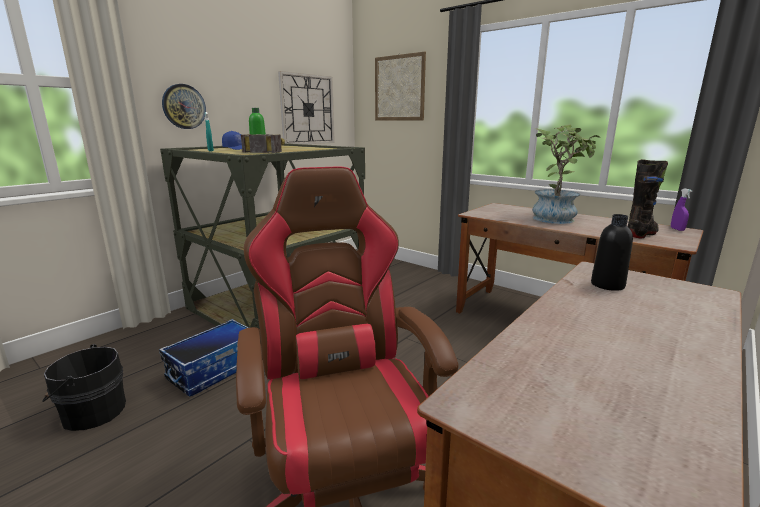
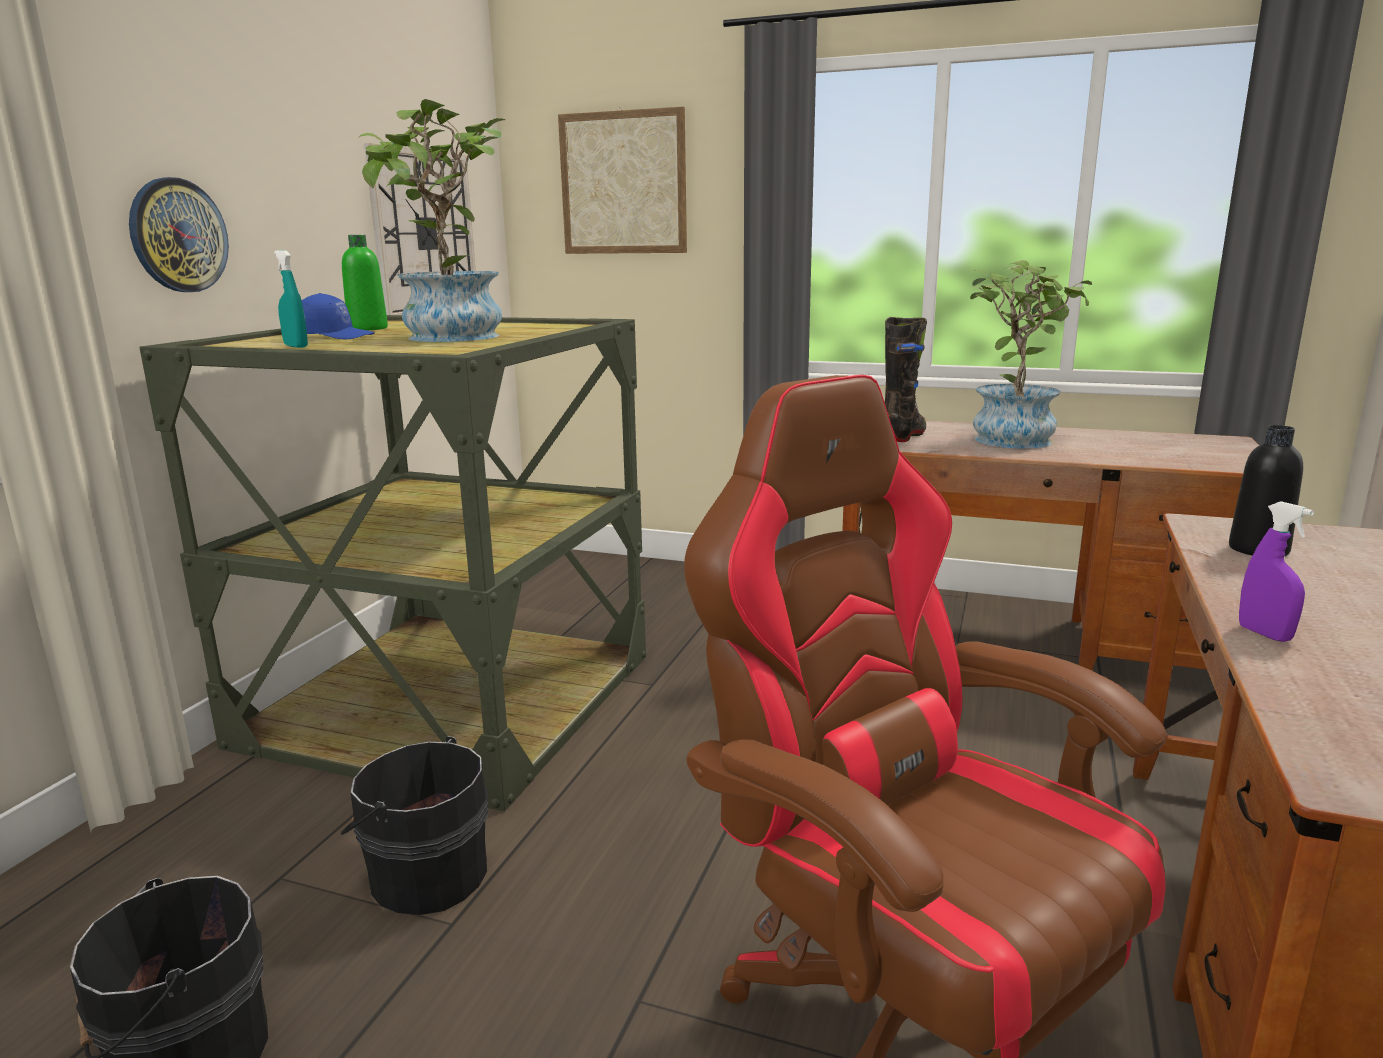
camera: 20 degrees left, 0 degrees up
storage box [159,319,249,397] -> black bucket [341,736,488,915]
hammer [241,134,285,153] -> potted plant [358,99,505,342]
black boot [628,159,668,239] -> black boot moved to [885,317,927,442]
purple spray bottle [671,188,693,231] -> purple spray bottle moved to [1239,501,1314,642]

